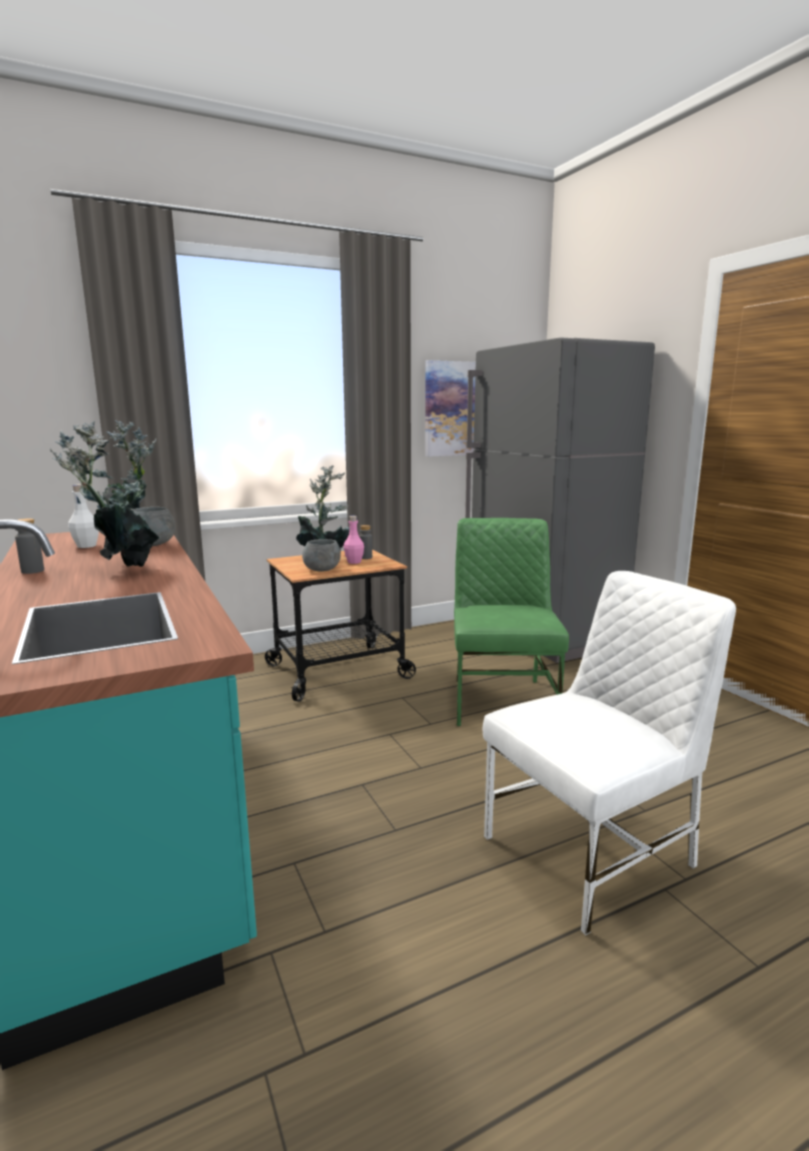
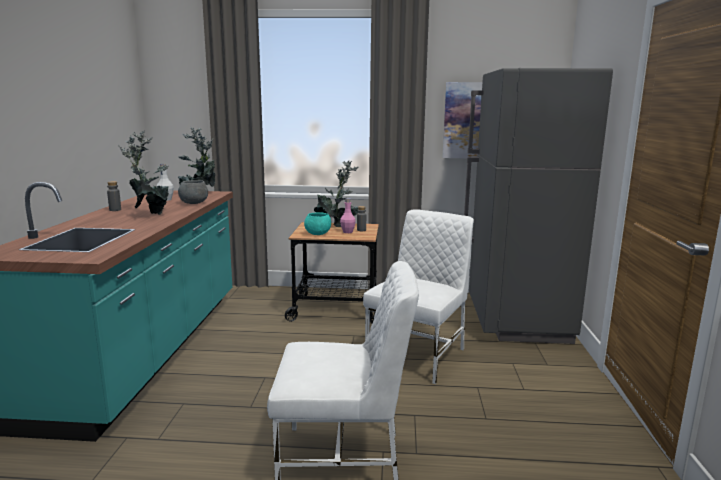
camera: 30 degrees right, 0 degrees up
grey bowl [302,539,341,571] -> turquoise bowl [304,212,331,235]
green chair [454,518,569,726] -> white chair [363,209,474,384]

